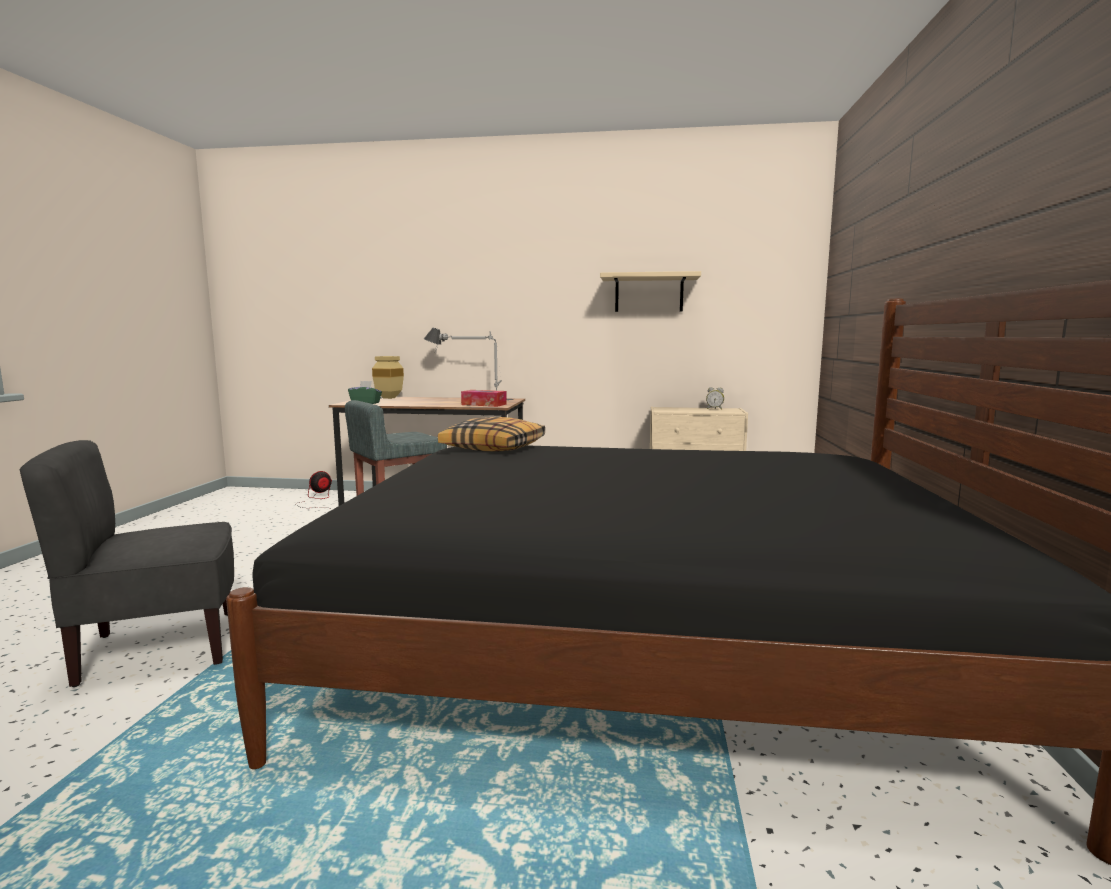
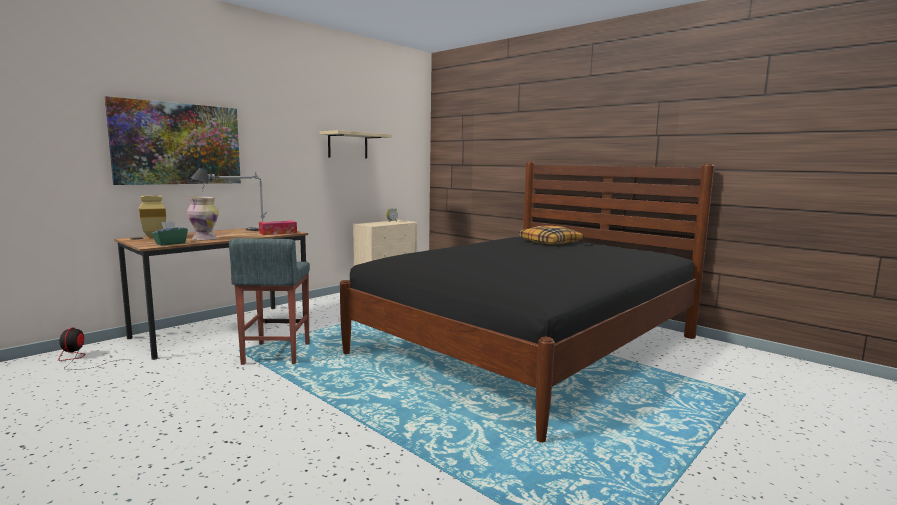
camera: 55 degrees left, 0 degrees up
grey chair [19,440,234,687] -> none
pillow [438,417,545,452] -> pillow moved to [519,226,584,245]
none -> picture [105,96,241,185]
none -> vase [187,197,219,240]

